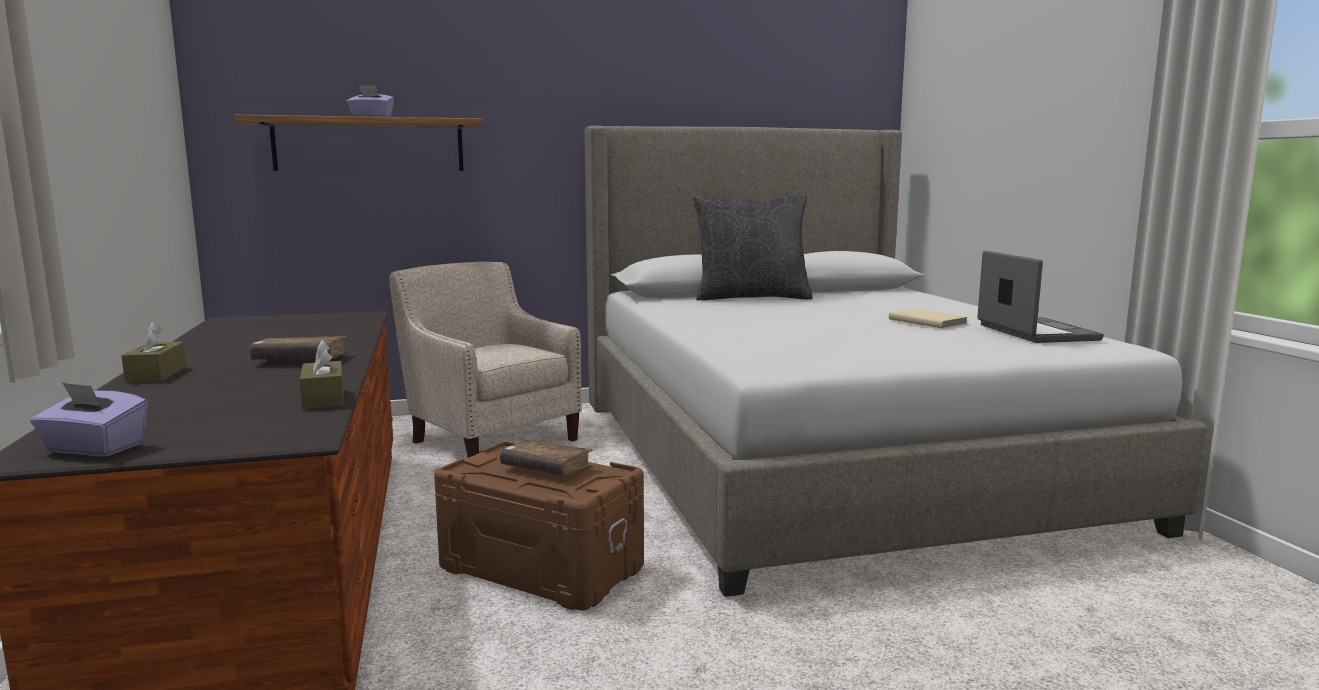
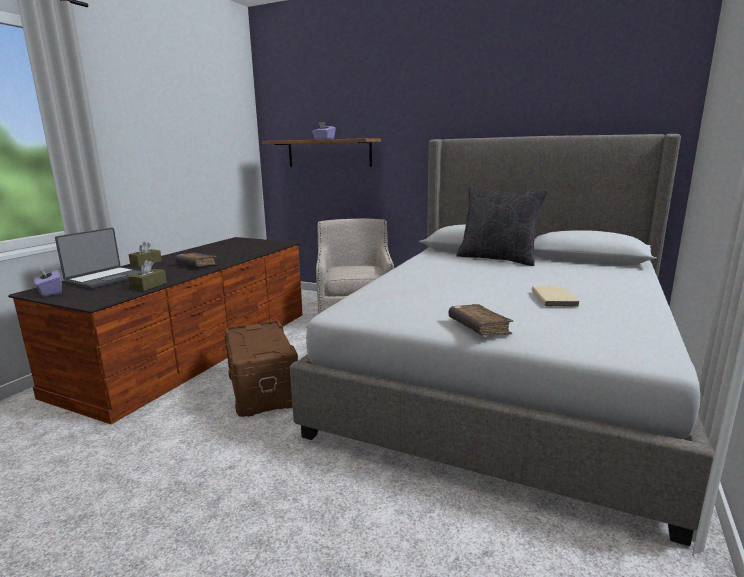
camera: 40 degrees right, 5 degrees up
brown book [500,439,593,476] -> brown book moved to [448,304,513,336]
laptop [977,251,1104,343] -> laptop moved to [55,228,142,289]

